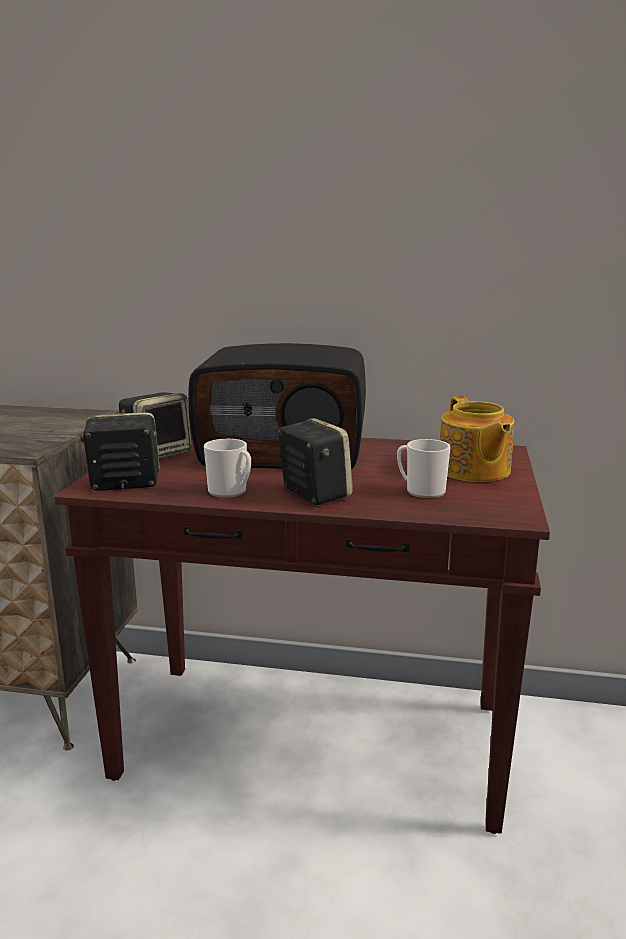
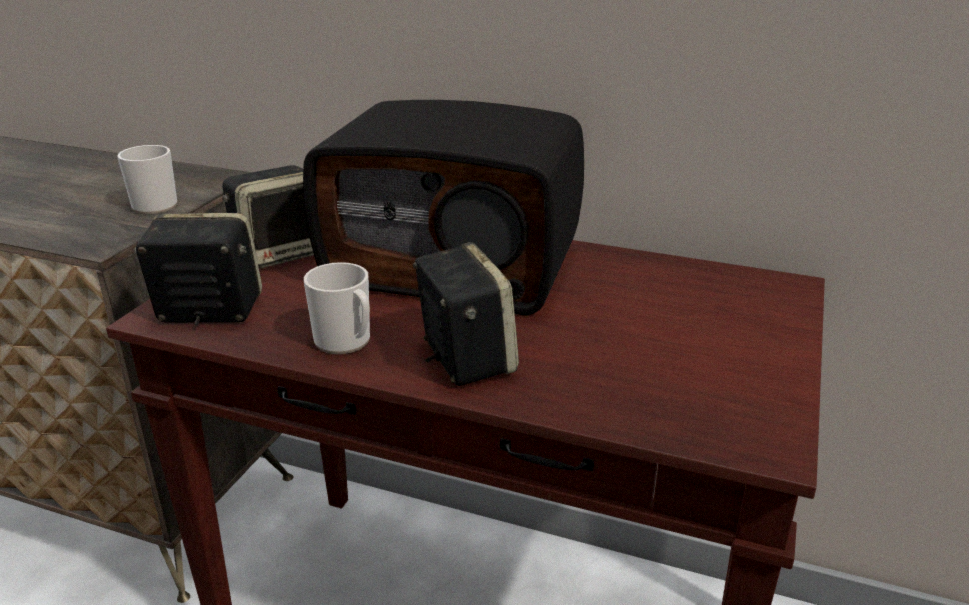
camera: 10 degrees right, 10 degrees up
mug [397,439,450,498] -> mug moved to [117,145,177,214]
teapot [440,396,514,482] -> none

